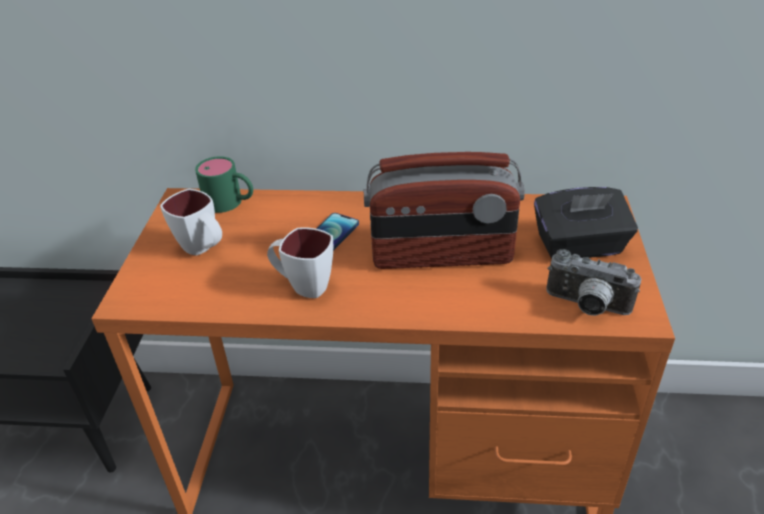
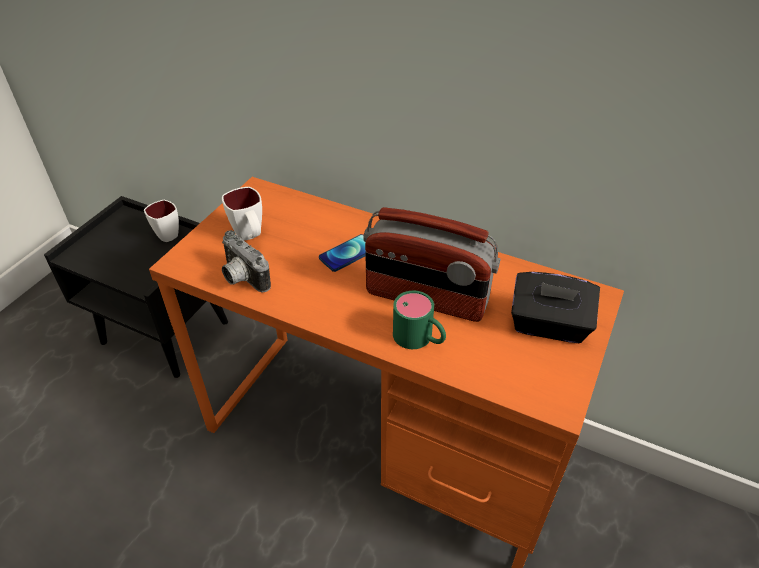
camera: 20 degrees right, 5 degrees up
green mug [195,156,253,213] -> green mug moved to [393,291,446,349]
white mug [267,227,333,298] -> white mug moved to [144,200,179,242]
camera [546,249,641,316] -> camera moved to [222,230,271,293]

